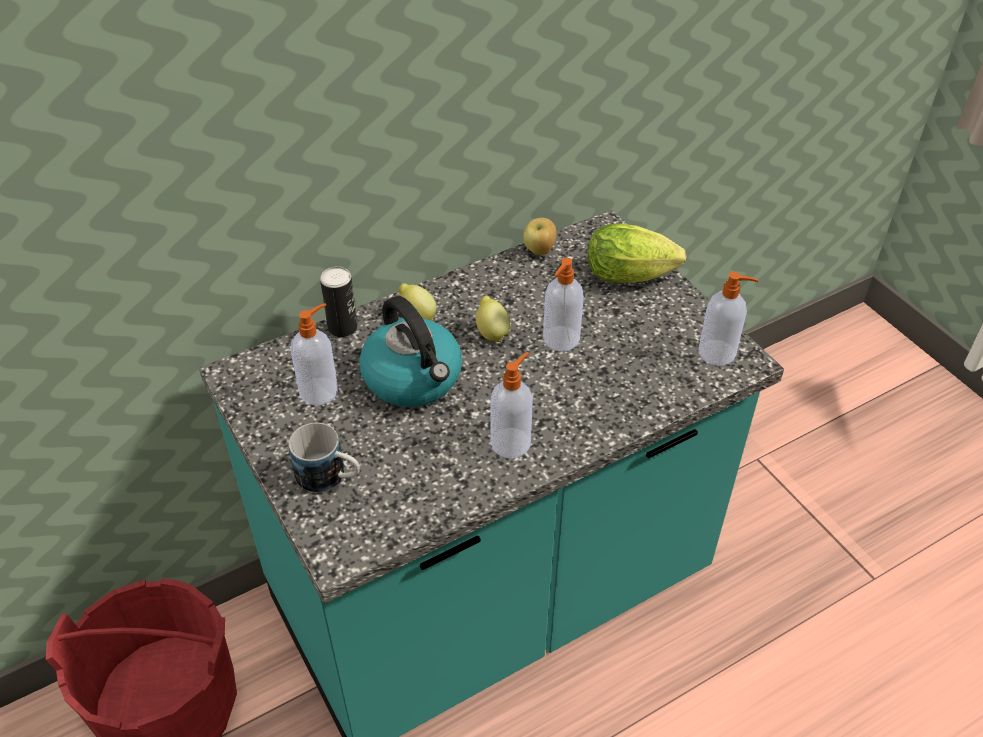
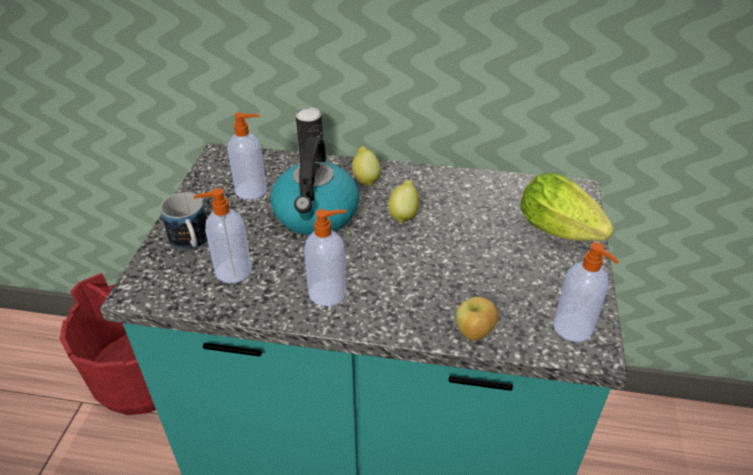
camera: 40 degrees right, 5 degrees down
apple [523,218,556,255] -> apple moved to [456,297,498,341]
soap dispenser [543,258,584,351] -> soap dispenser moved to [194,188,252,283]

